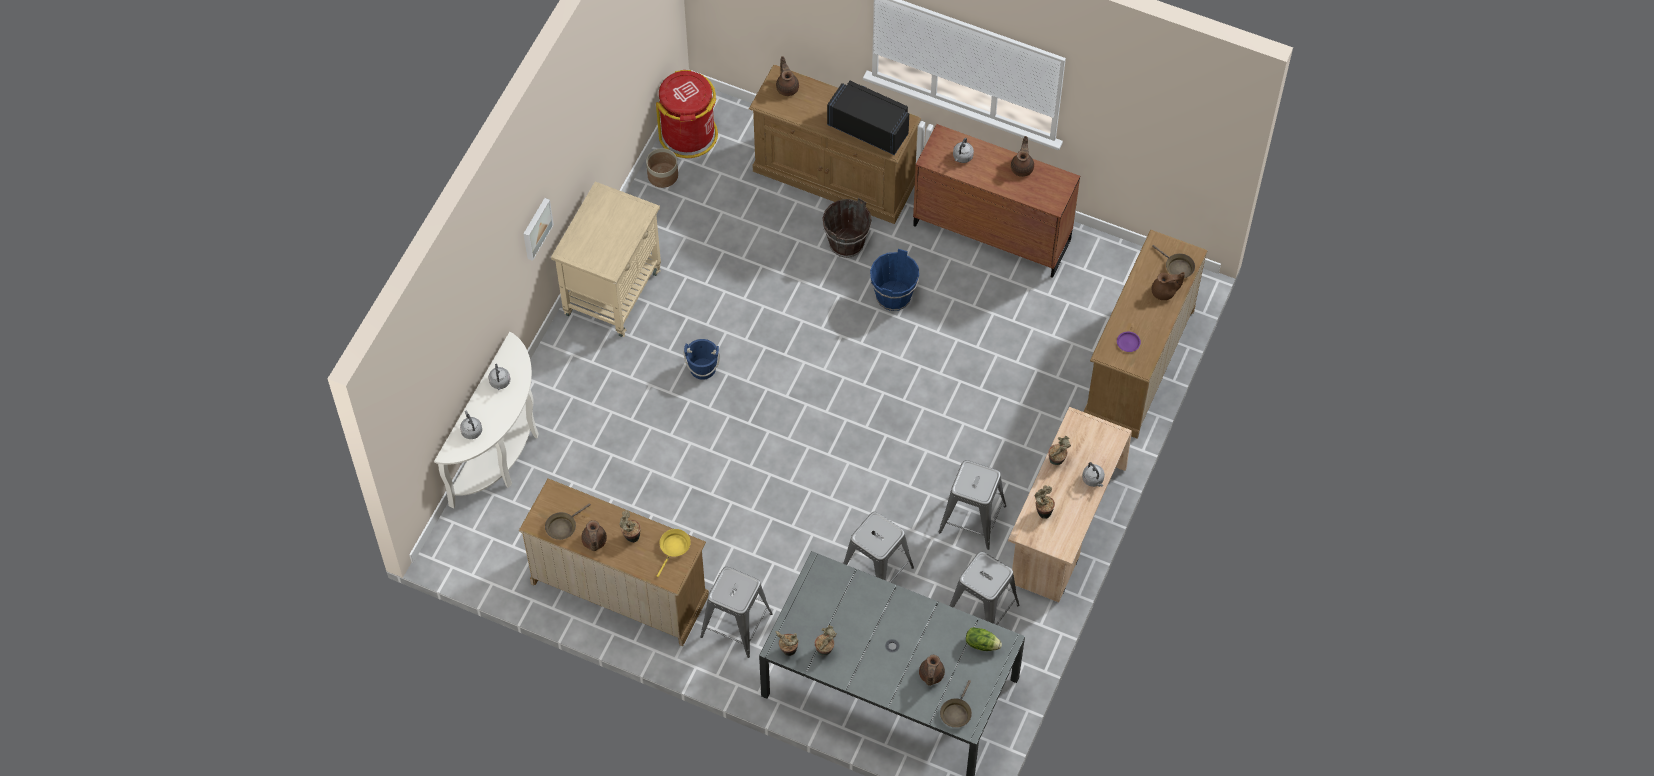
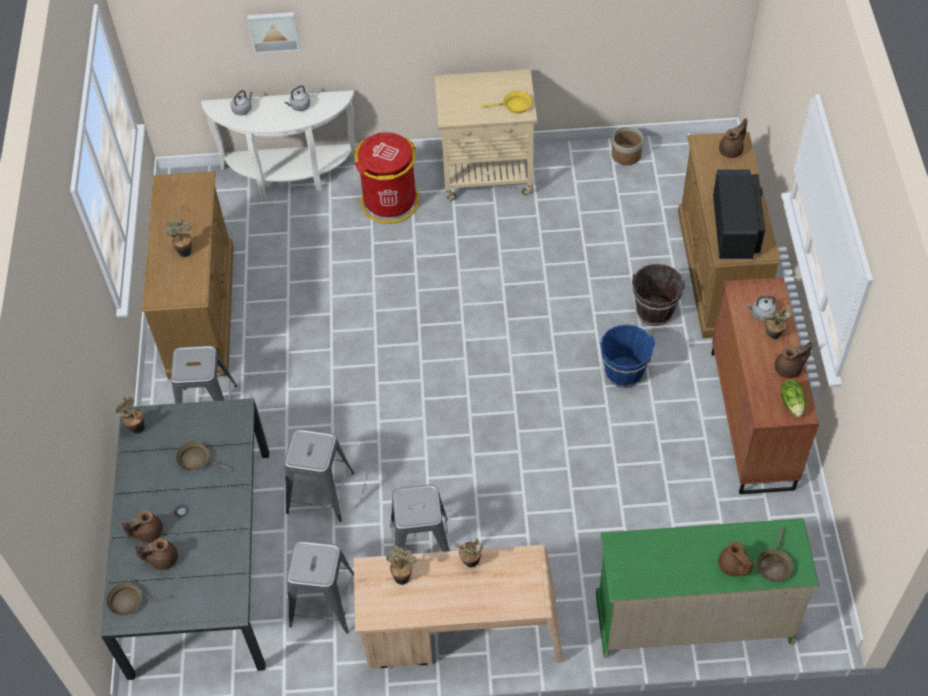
camera: 65 degrees right, 5 degrees down
picture [524,198,554,261] -> picture moved to [247,12,300,54]
brown frying pan [545,503,591,540] -> brown frying pan moved to [176,442,233,471]
brown teapot [581,520,607,551] -> brown teapot moved to [122,510,163,543]
red trash can [656,70,718,158] -> red trash can moved to [354,132,420,224]
yellow frying pan [657,529,691,577] -> yellow frying pan moved to [481,91,532,113]
blue bucket [683,339,720,380] -> none
potted plant [815,625,837,655] -> potted plant moved to [763,307,792,339]
lettuce [966,627,1002,651] -> lettuce moved to [780,379,806,417]
grey kettle [1082,462,1105,487] -> none
brown cabinet [1083,229,1208,439] -> green cabinet [596,518,819,658]
purple plate [1117,332,1141,352] -> none

